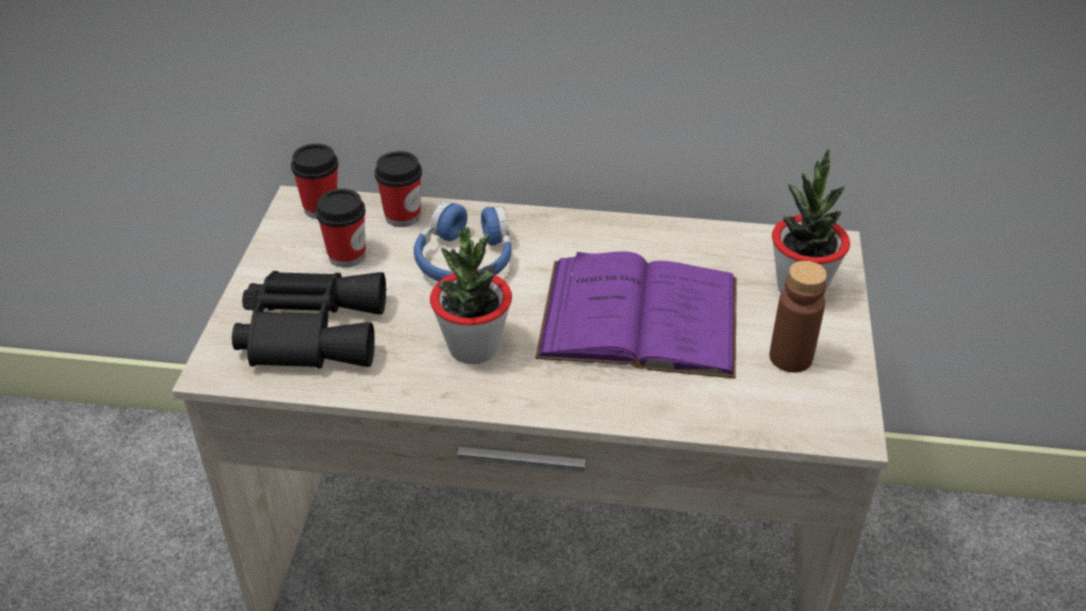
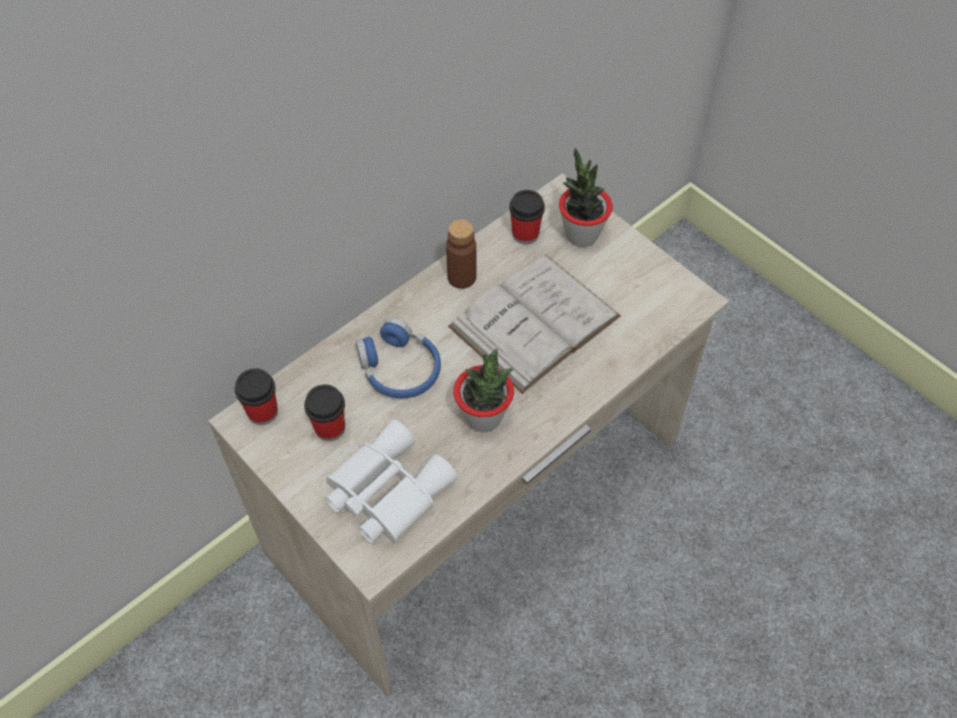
camera: 50 degrees left, 15 degrees up
black binoculars [232,271,386,369] -> white binoculars [325,420,457,543]
cup [375,151,422,227] -> cup moved to [509,190,545,244]
purple book [535,251,737,379] -> white book [448,254,621,394]
brown bottle [769,261,827,373] -> brown bottle moved to [446,219,476,289]

